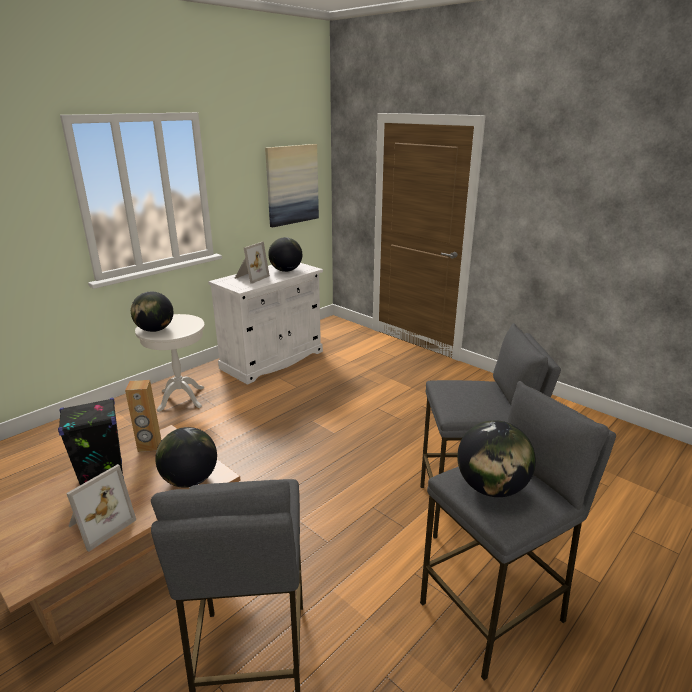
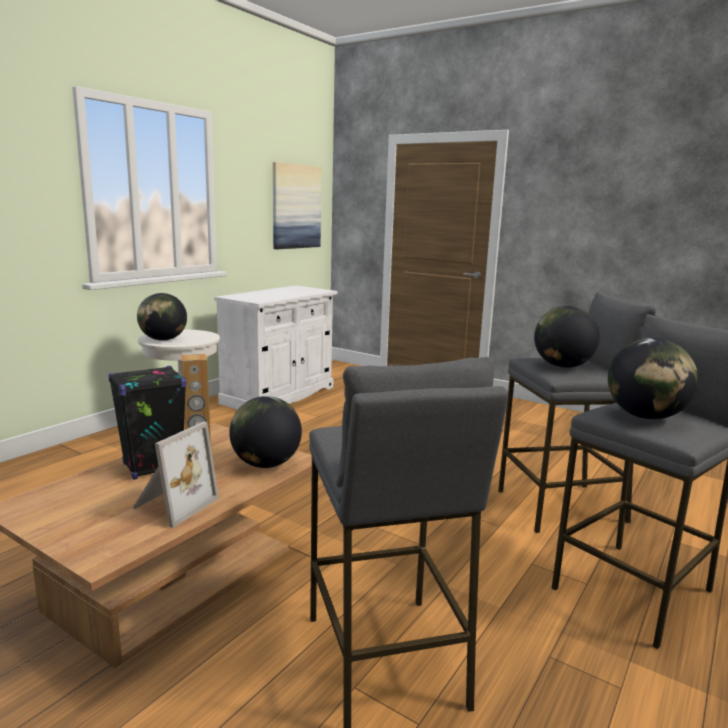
camera: 10 degrees left, 10 degrees down
picture frame [234,242,270,284] -> none
globe [268,237,302,272] -> globe moved to [534,306,600,368]

